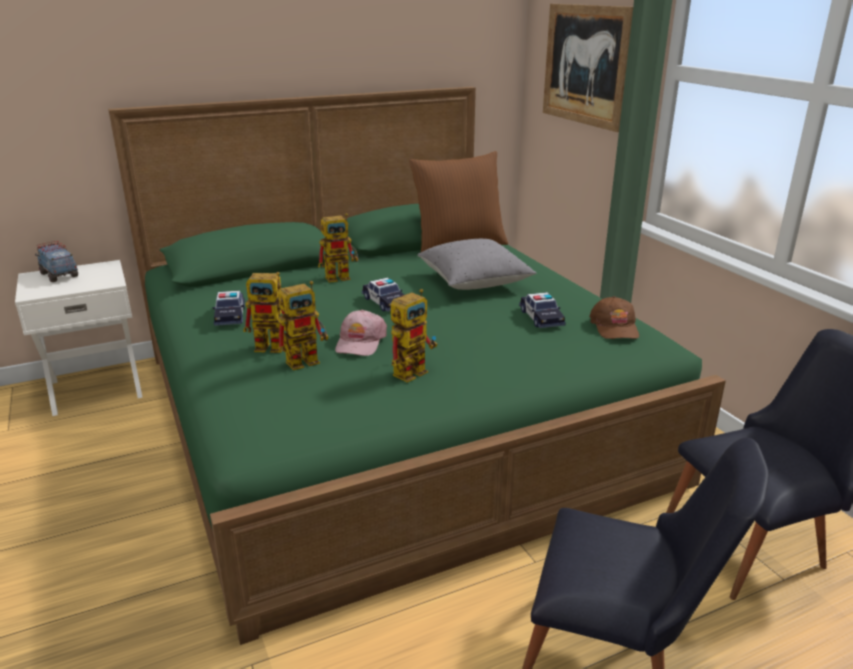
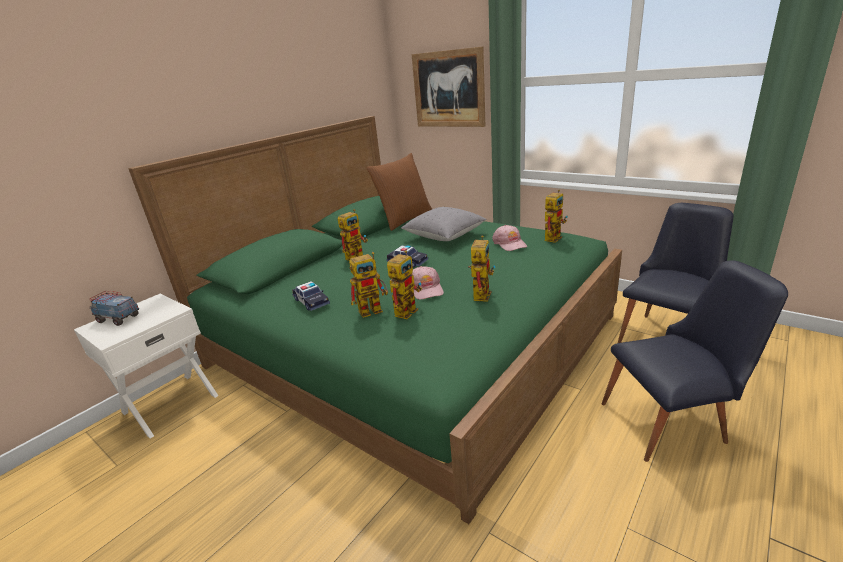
camera: 25 degrees left, 0 degrees up
toy car [519,292,566,328] -> pink cap [492,225,527,251]
brown cap [589,296,639,339] -> toy robot [545,190,568,243]

